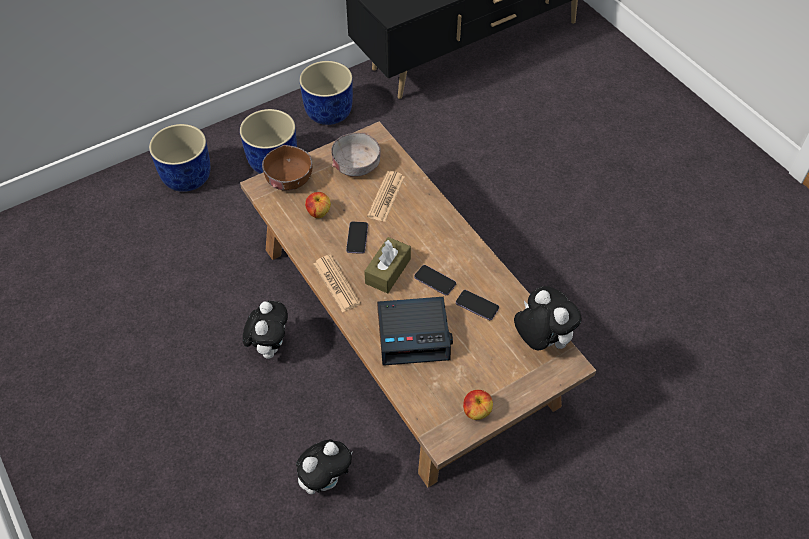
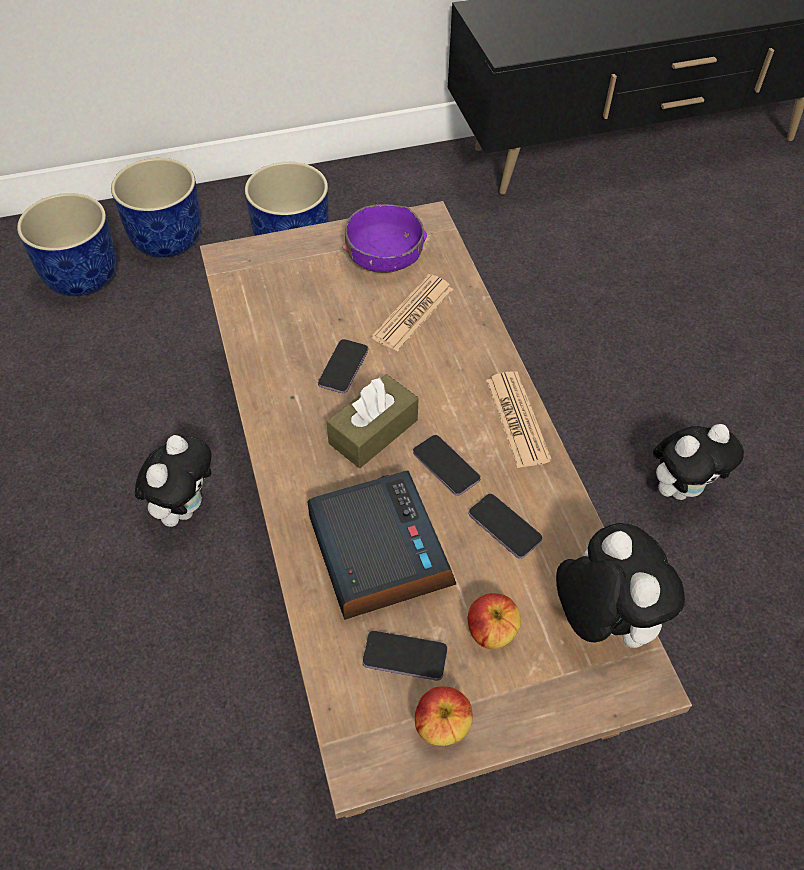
camera: 15 degrees right, 0 degrees up
brown bowl [262,145,312,191] -> none
plush toy [296,439,353,494] -> plush toy moved to [653,424,744,500]
blue planter [299,61,353,125] -> blue planter moved to [17,193,117,296]
apple [305,192,331,218] -> apple moved to [468,593,521,649]
newspaper [314,255,361,312] -> newspaper moved to [486,371,552,468]
grey bowl [331,133,380,177] -> purple bowl [342,204,427,273]
alarm clock [377,297,453,366] -> alarm clock turned 120 degrees counterclockwise [307,471,456,620]
none -> phone [362,630,448,681]

